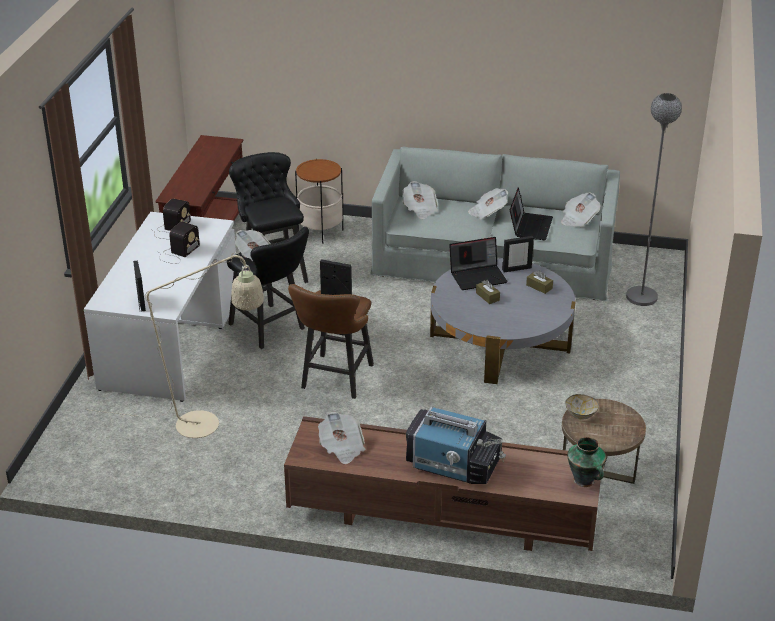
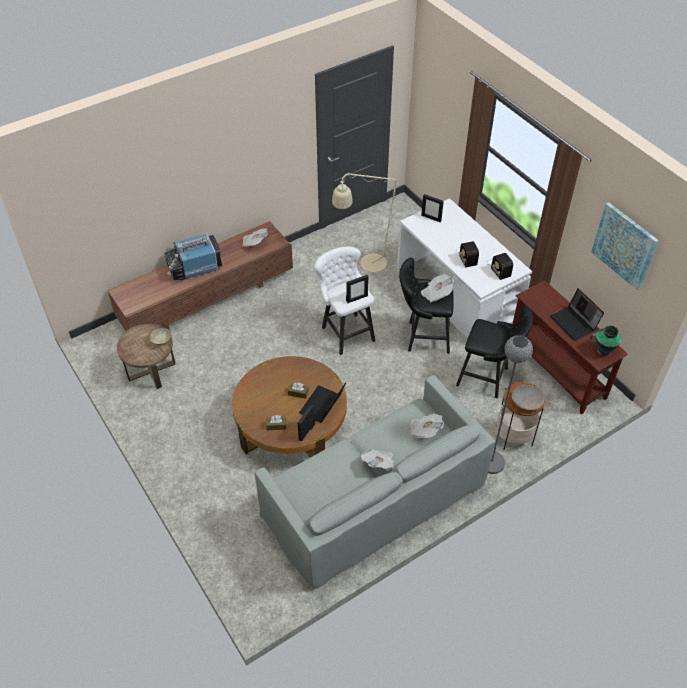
camera: 135 degrees right, 15 degrees up
brown stool [288,284,374,399] -> white stool [314,247,375,355]
grey coffee table [430,259,576,384] -> brown coffee table [232,356,347,458]
laptop [510,187,553,240] -> laptop moved to [550,288,604,341]
newspaper [561,193,601,227] -> none
vase [567,437,606,487] -> vase moved to [590,325,622,356]
grey floor lamp [626,93,682,306] -> grey floor lamp moved to [488,335,533,474]
none -> beige bowl [512,385,544,411]
none -> picture [591,202,659,290]

